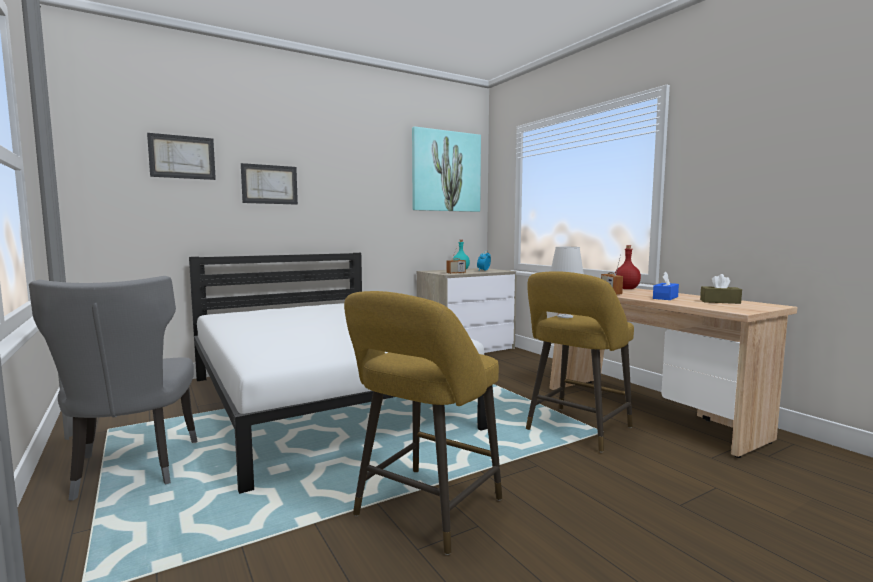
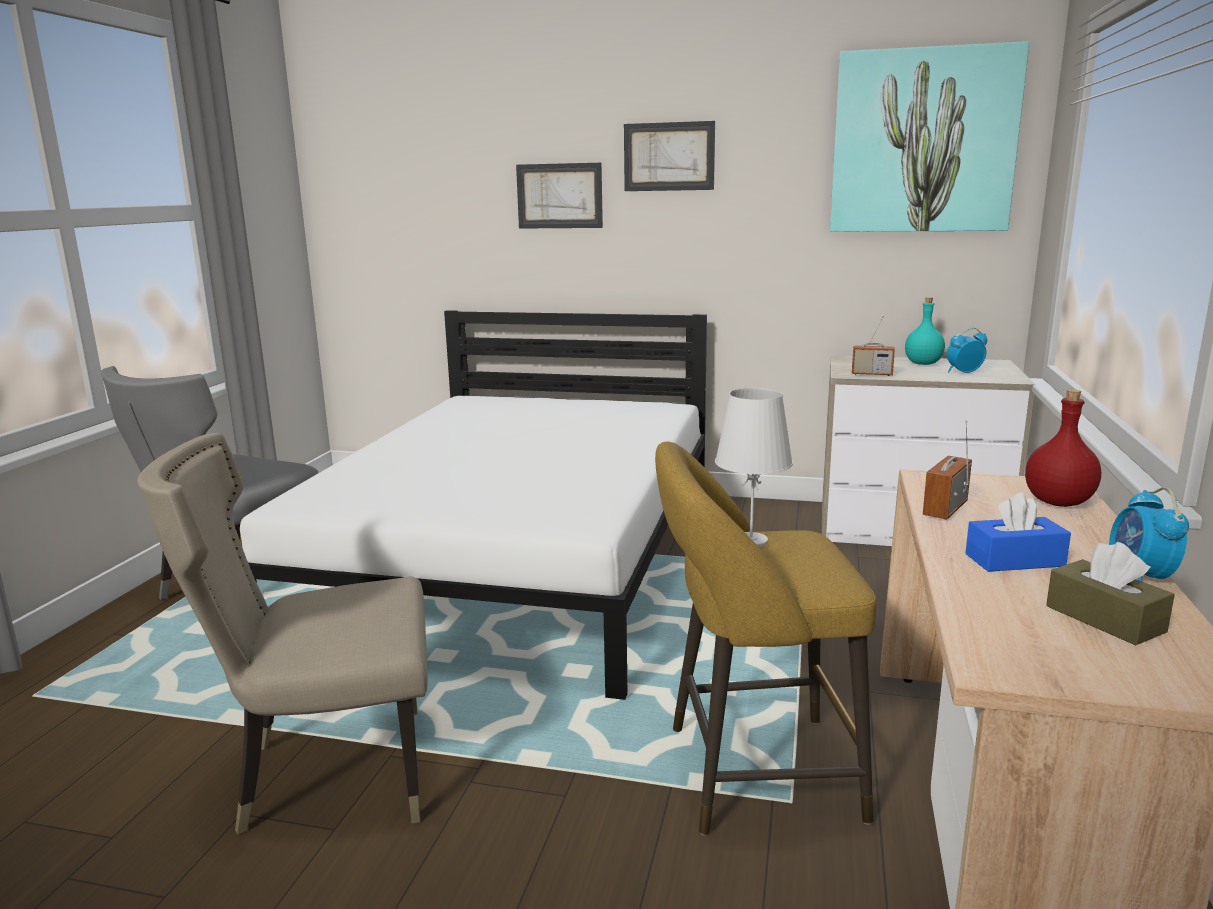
camera: 45 degrees right, 10 degrees up
picture [147,133,216,180] -> picture moved to [624,121,715,191]
yellow stool [344,291,502,555] -> beige chair [137,433,428,835]
none -> alarm clock [1109,487,1189,581]

